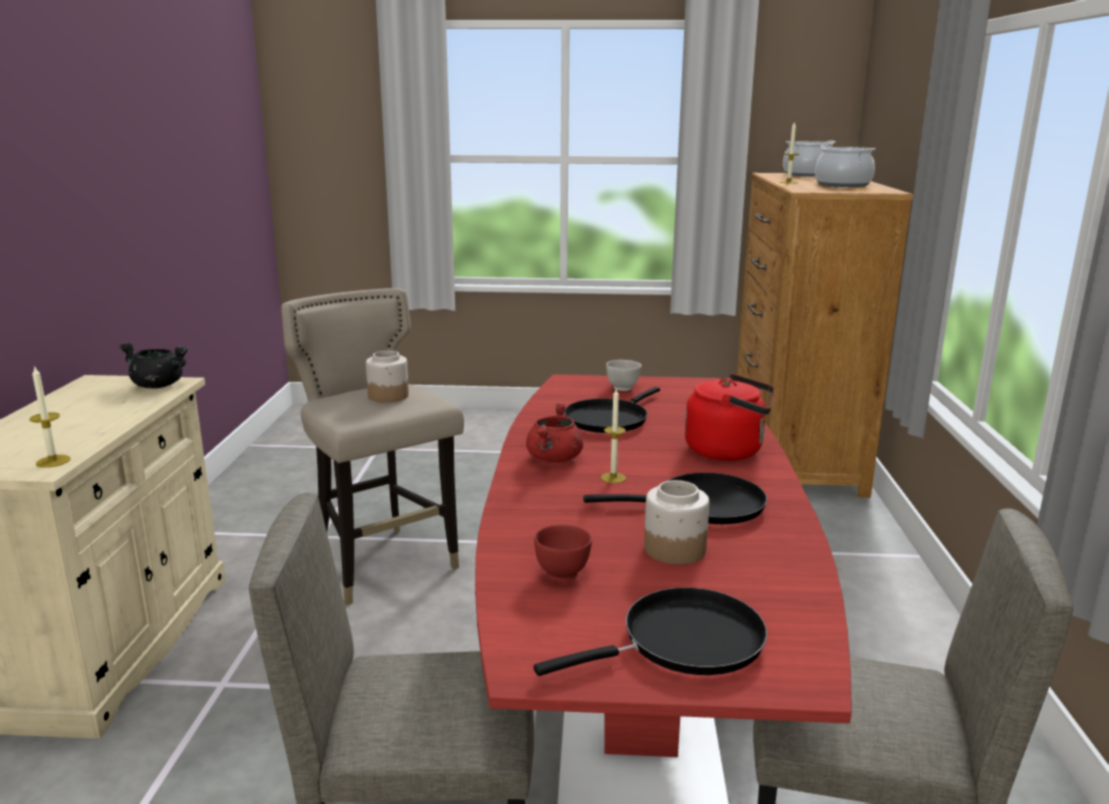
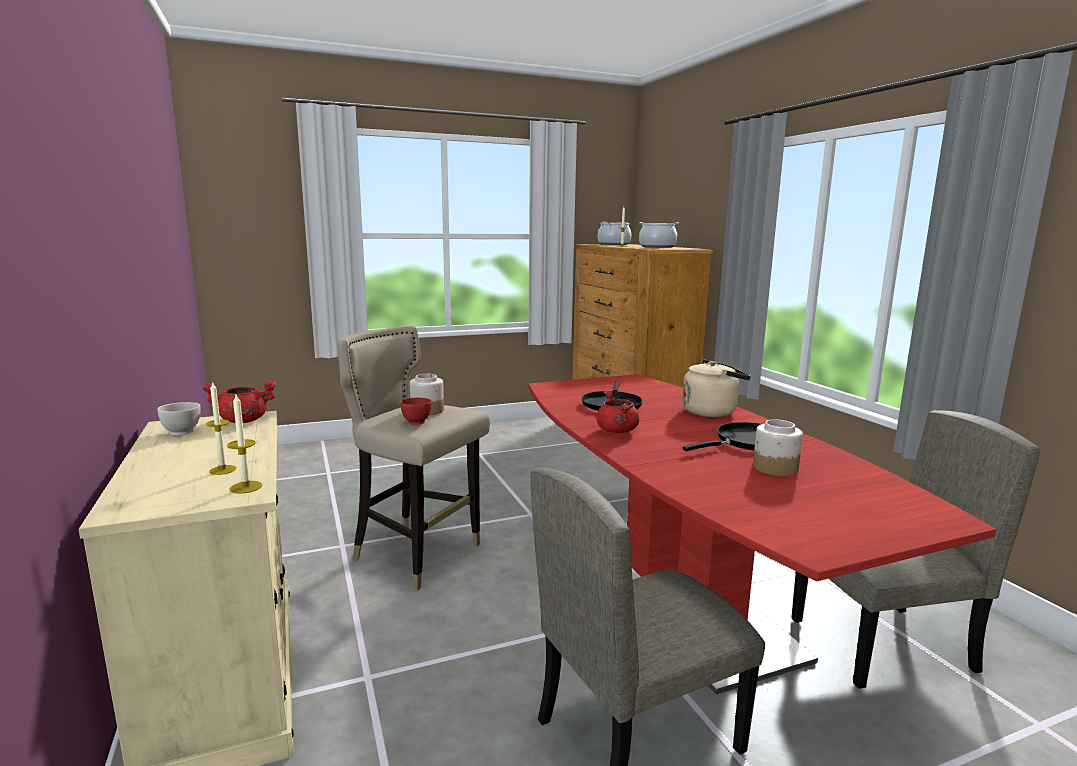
camera: 25 degrees left, 5 degrees down
black cooking pot [119,343,188,389] -> red cooking pot [202,381,276,423]
red bowl [534,525,592,581] -> red bowl moved to [400,398,432,425]
black frying pan [534,587,767,676] -> none
candle [601,389,626,483] -> candle moved to [206,381,236,475]
white bowl [606,360,641,391] -> white bowl moved to [157,402,201,435]
red kettle [685,374,774,461] -> beige kettle [682,360,751,417]

